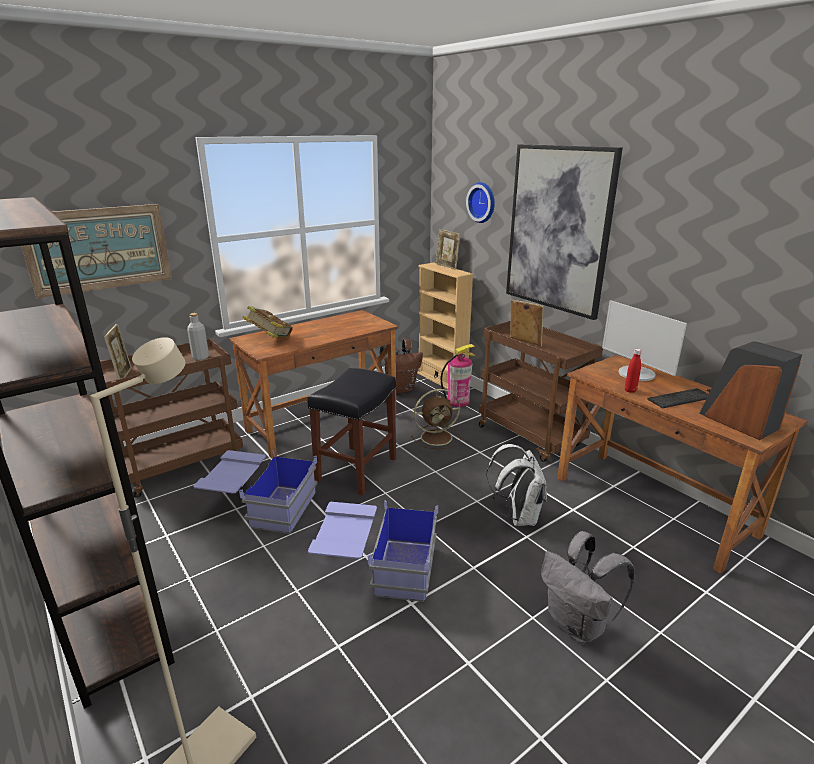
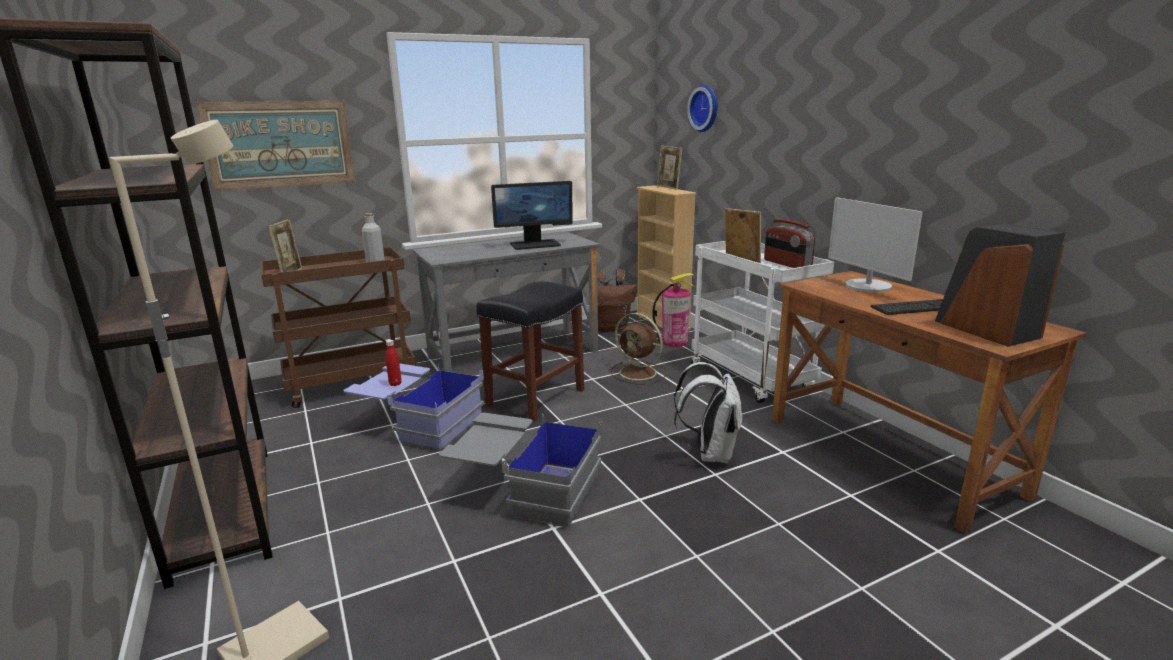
camera: 10 degrees right, 5 degrees down
brown desk [229,310,399,459] -> grey desk [412,232,600,372]
book [242,306,293,338] -> none
blue storage box [308,500,438,602] -> grey storage box [439,412,603,528]
brown fan [411,389,461,449] -> brown fan turned 45 degrees clockwise [610,313,667,384]
brown cart [479,321,603,462] -> white cart [691,241,834,403]
picture [506,144,623,320] -> none
grey backpack [541,531,635,643] -> none
red bottle [625,349,642,393] -> red bottle moved to [386,340,402,386]
none -> monitor [491,181,573,250]
none -> radio [764,219,815,268]

